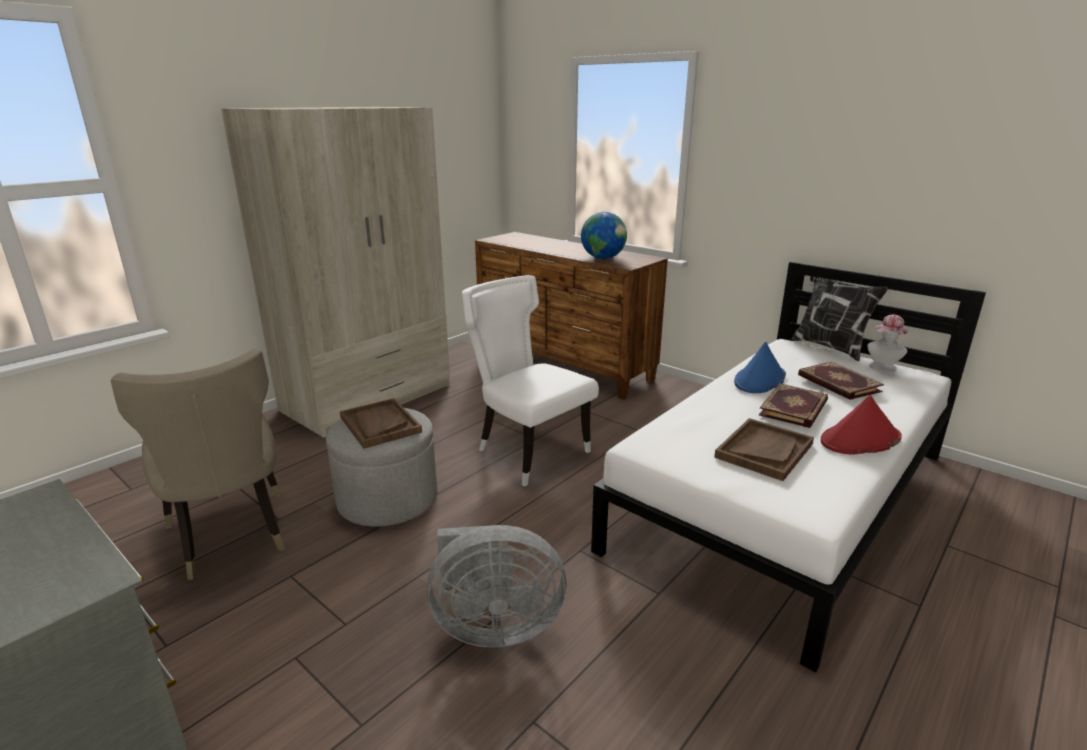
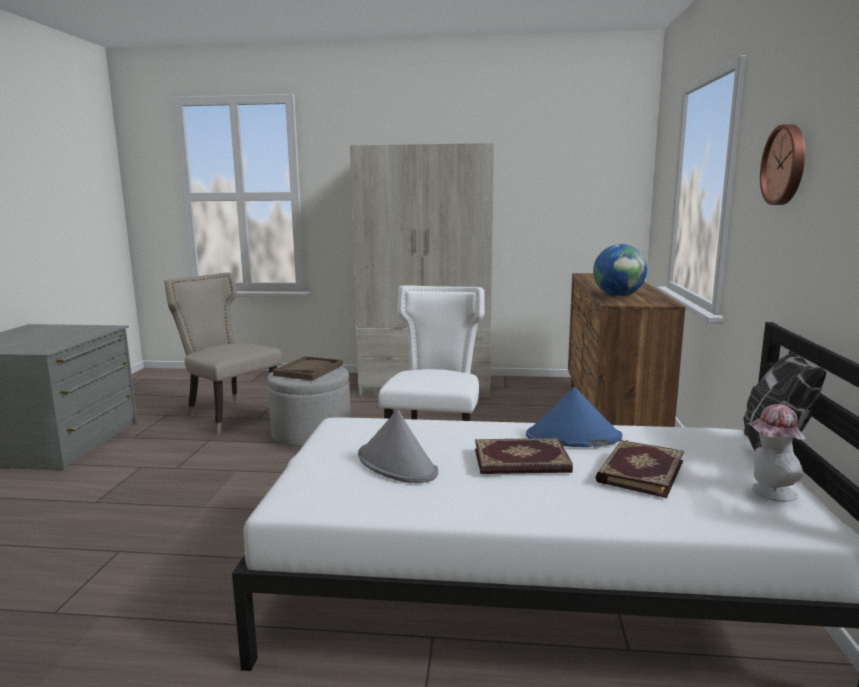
camera: 55 degrees right, 10 degrees down
beige chair [111,349,285,580] -> beige chair turned 105 degrees clockwise [164,272,282,435]
grey fan [427,525,566,647] -> none
brown tray [714,418,814,481] -> grey hat [358,409,438,483]
red hat [821,395,902,455] -> none
none -> wall clock [760,124,805,205]

